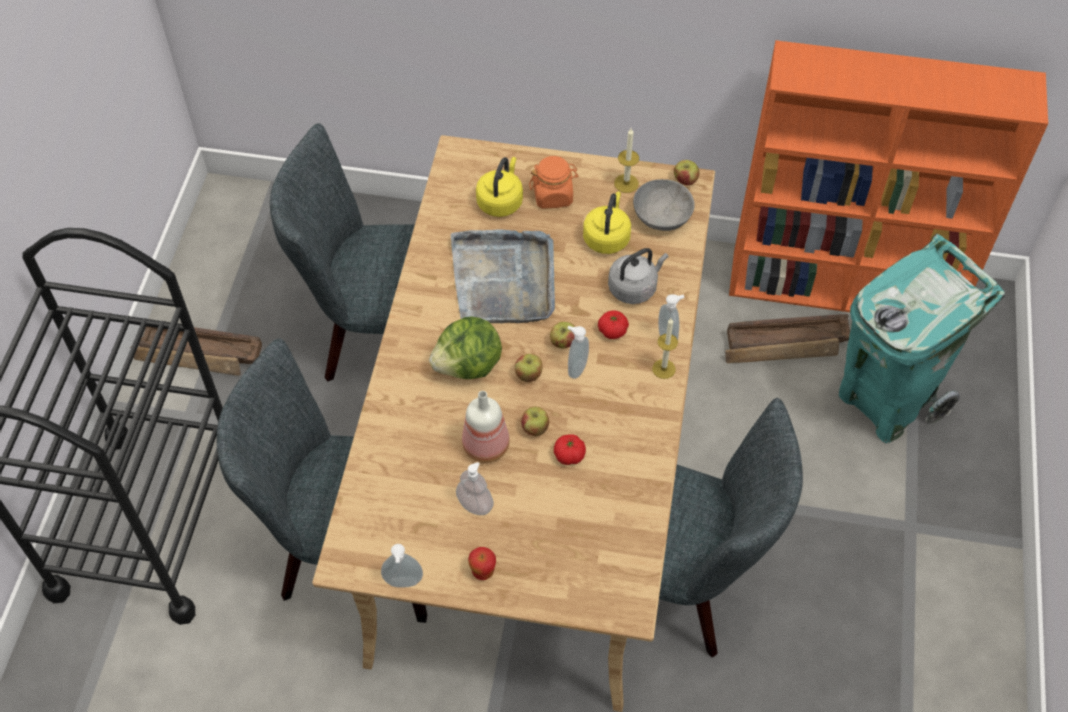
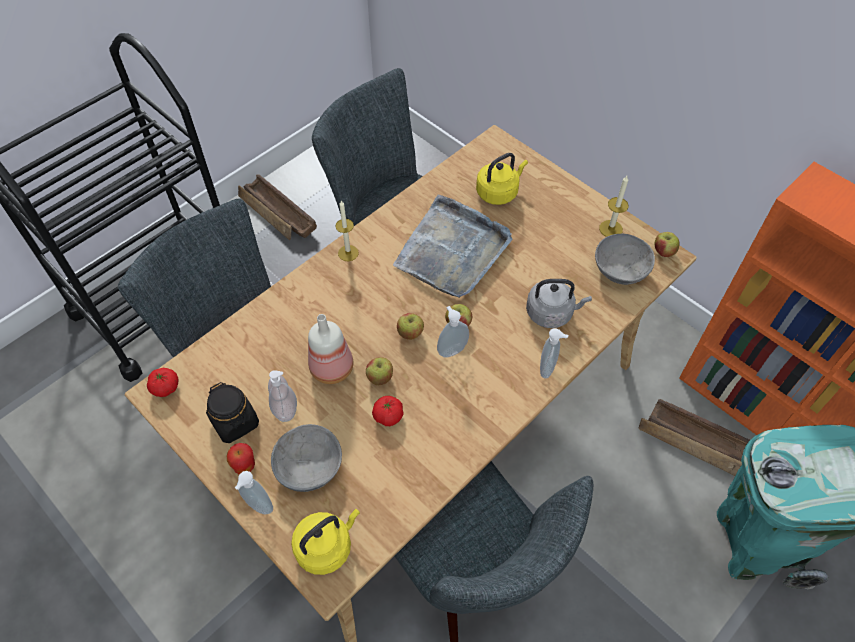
camera: 35 degrees right, 0 degrees up
soap dispenser [381,544,423,588] -> soap dispenser moved to [235,471,273,515]
lettuce [429,316,502,379] -> none
orange jar [529,156,579,209] -> none
yellow kettle [583,192,631,254] -> yellow kettle moved to [291,509,360,575]
tomato [598,310,629,339] -> tomato moved to [147,368,178,397]
candle [652,318,678,379] -> candle moved to [335,201,359,261]
none -> black jar [206,382,259,443]
none -> grey bowl [271,424,342,492]

